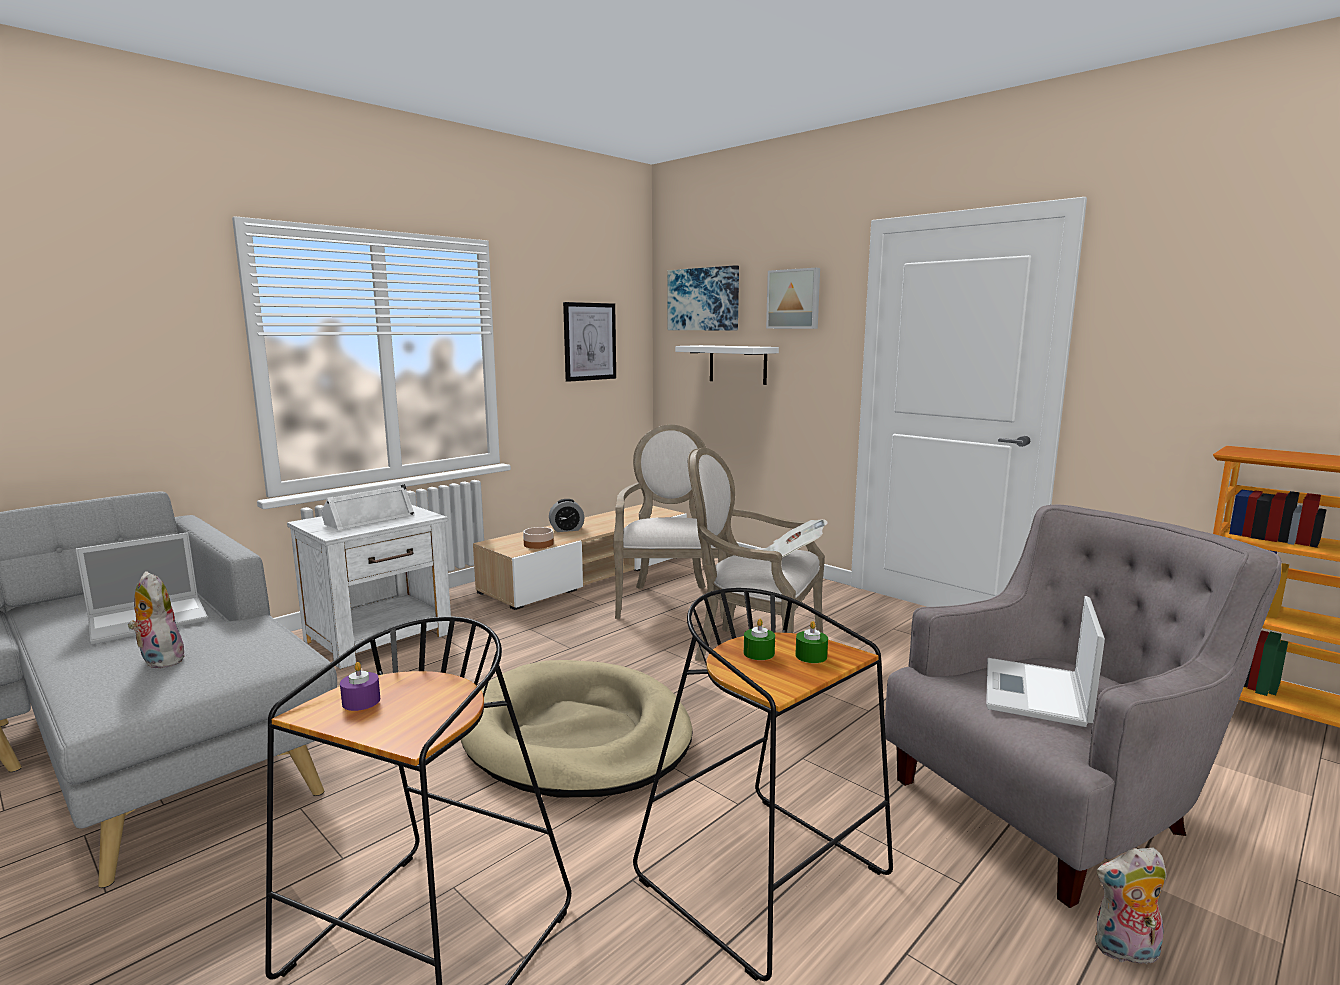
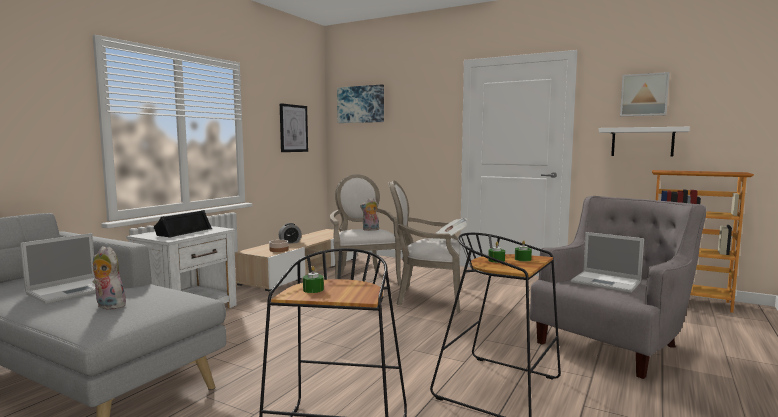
camera: 15 degrees left, 5 degrees down
white speaker [320,484,415,530] -> black speaker [154,210,212,237]
purple candle [340,662,380,711] -> green candle [303,266,324,293]
beige dog bed [461,660,692,797] -> none
white shelf [675,345,779,385] -> white shelf moved to [599,127,690,157]
picture [766,268,820,329] -> picture moved to [620,72,670,116]
laptop [986,596,1105,727] -> laptop turned 60 degrees counterclockwise [571,232,644,293]
plush toy [1095,847,1167,969] -> plush toy moved to [360,198,379,231]

